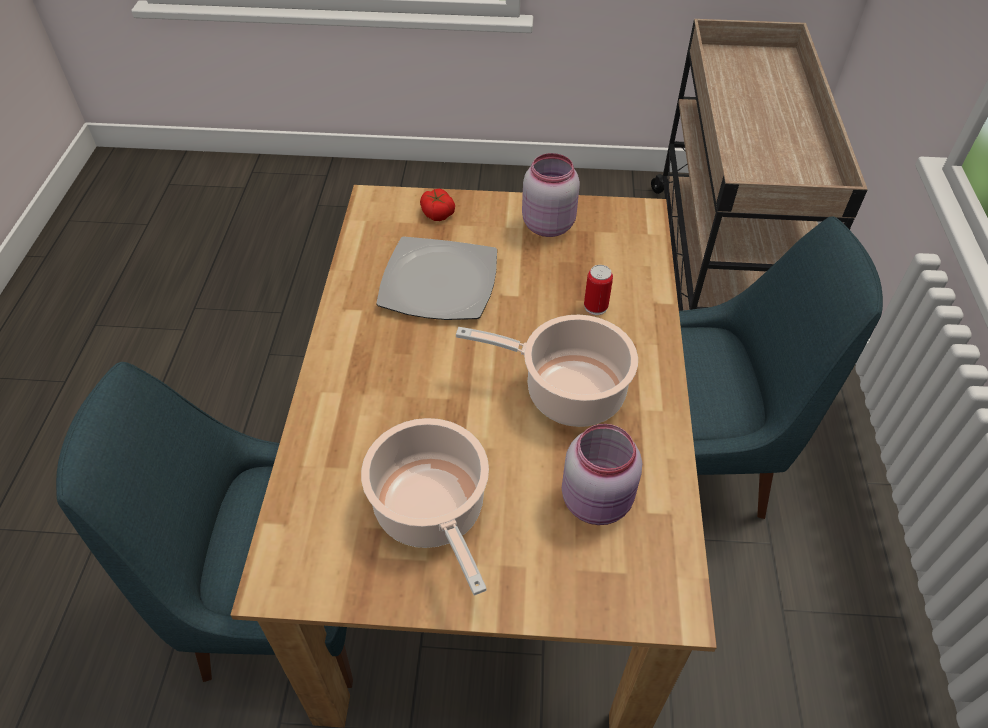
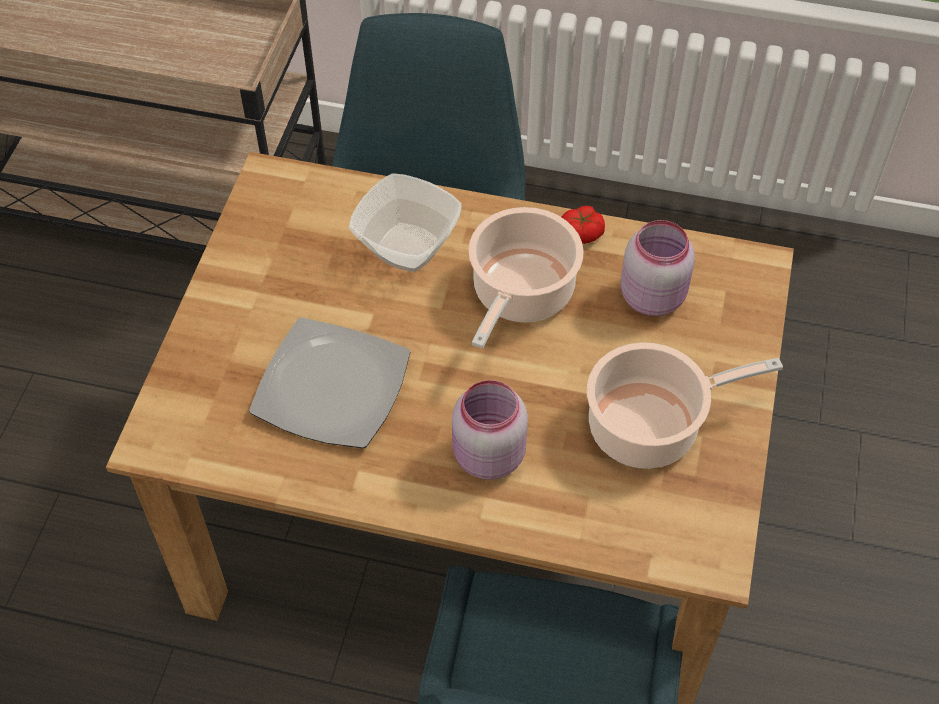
camera: 80 degrees left, 5 degrees up
tomato [420,189,455,221] -> tomato moved to [562,206,605,244]
pink jar [522,153,580,237] -> pink jar moved to [452,380,528,480]
can [584,265,613,315] -> bowl [349,173,462,272]

